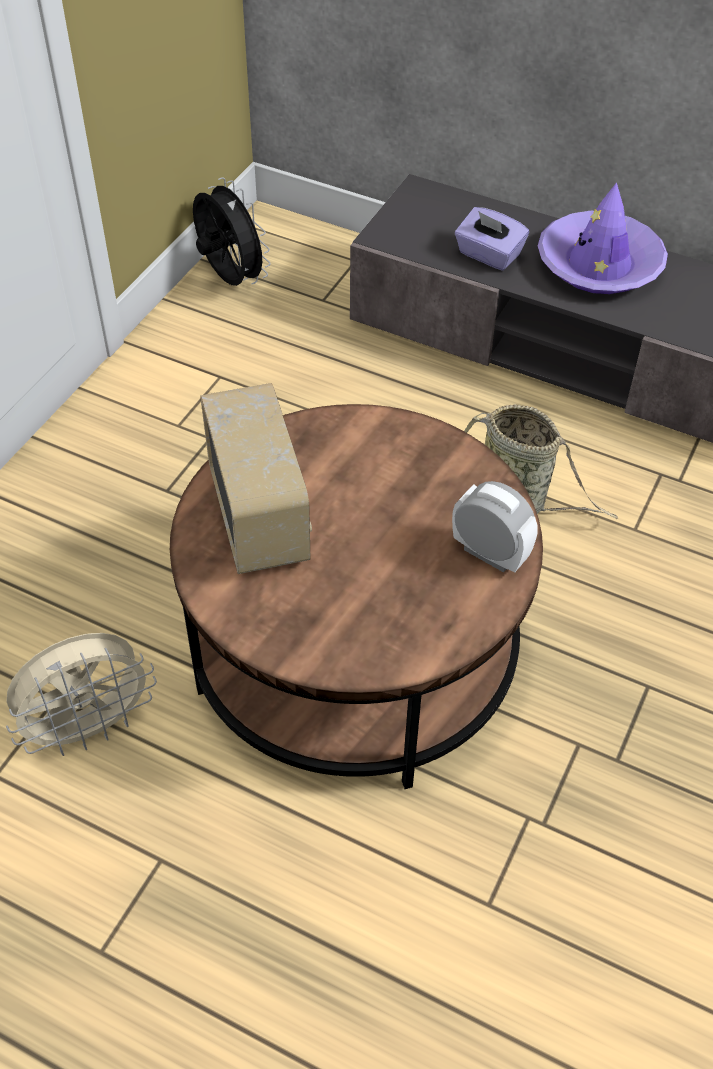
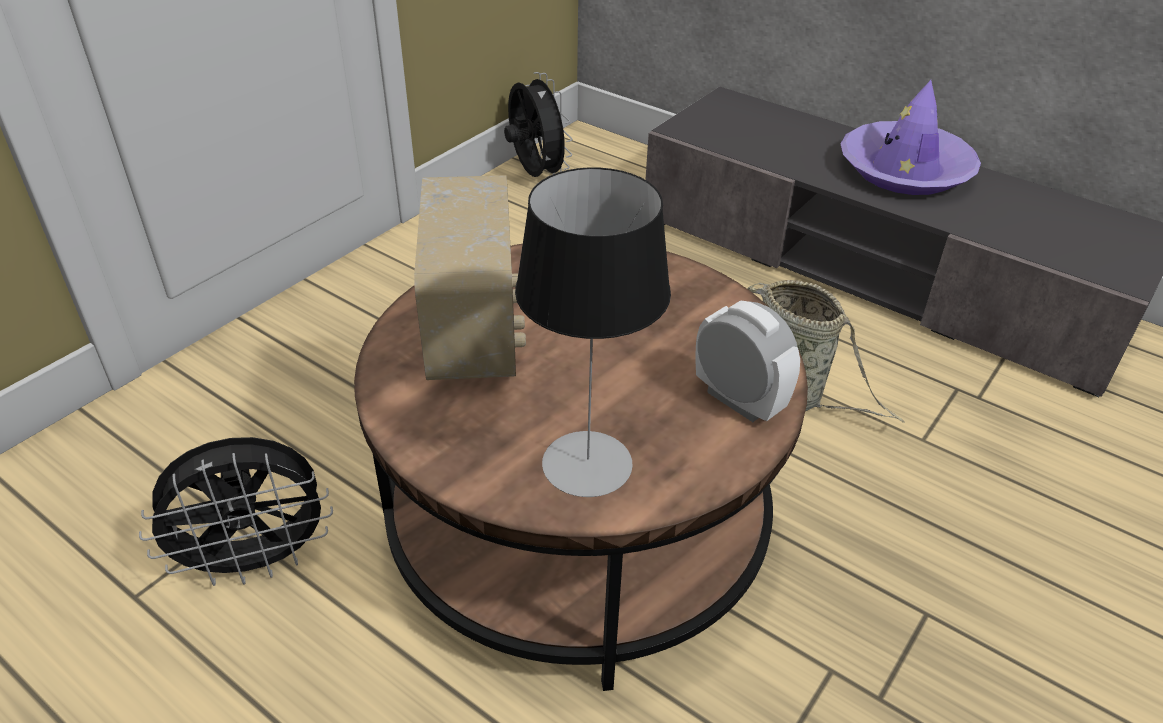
camera: 10 degrees right, 10 degrees down
beige fan [6,633,157,756] -> black fan [139,437,333,586]
purple tissue box [455,207,529,271] -> none
none -> table lamp [515,167,671,497]

